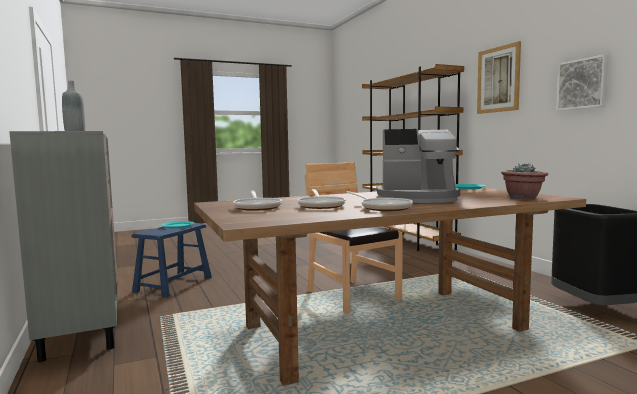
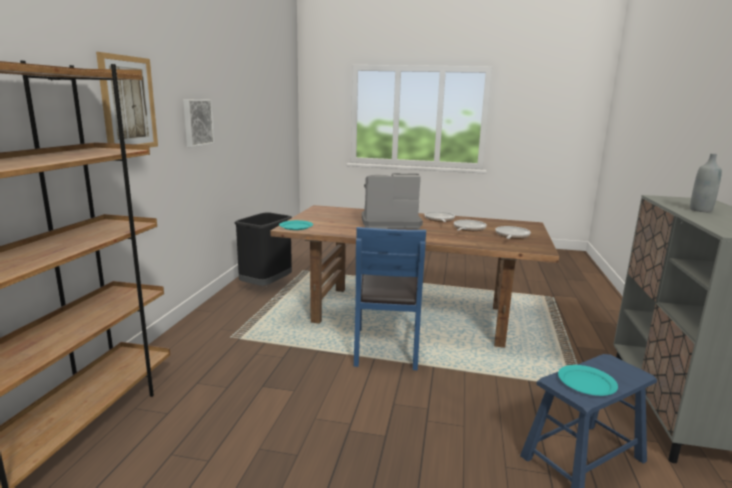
camera: 145 degrees left, 10 degrees up
brown chair [305,162,403,314] -> blue chair [354,227,426,370]
coffee machine [377,129,460,203] -> coffee machine turned 45 degrees counterclockwise [362,174,423,229]
potted plant [501,164,548,199] -> none

